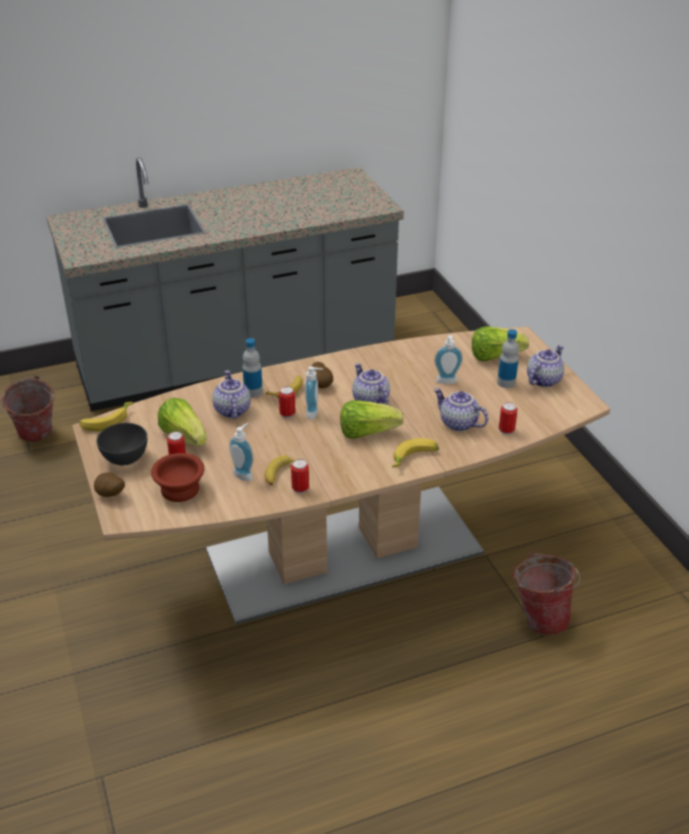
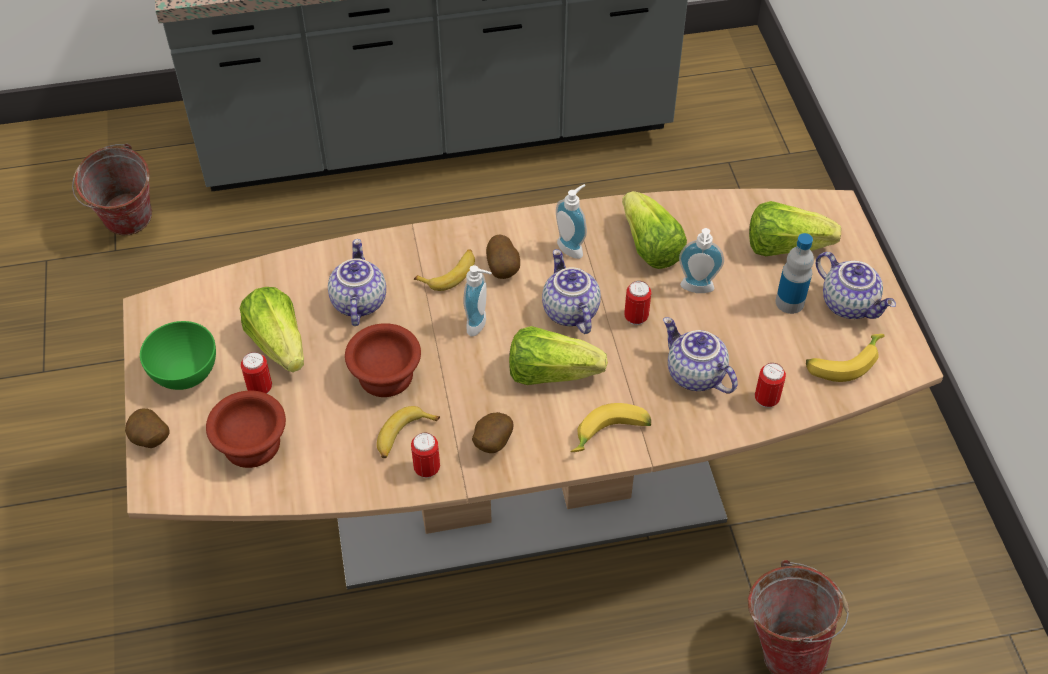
camera: 10 degrees right, 15 degrees up
banana [79,402,133,432] -> banana moved to [806,334,885,382]
grey bowl [97,423,147,465] -> green bowl [140,321,216,390]
soap dispenser [229,423,254,481] -> soap dispenser moved to [556,184,587,259]
bottle [243,338,263,398] -> none
can [279,386,296,418] -> can moved to [624,281,651,325]
teapot [527,345,564,387] -> teapot turned 90 degrees clockwise [815,252,896,319]
none -> brown bowl [345,323,421,397]
none -> potato [472,412,513,453]
none -> lettuce [622,191,687,269]

